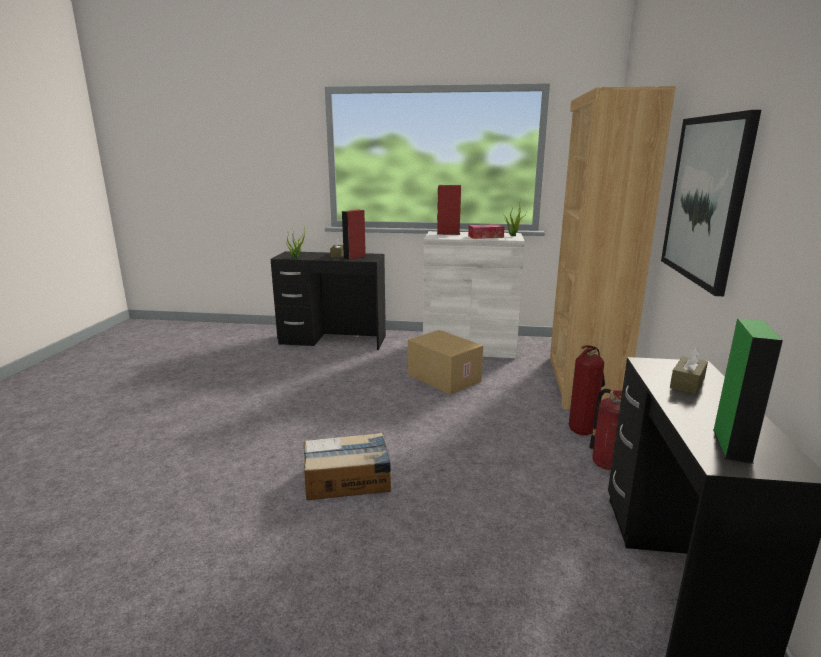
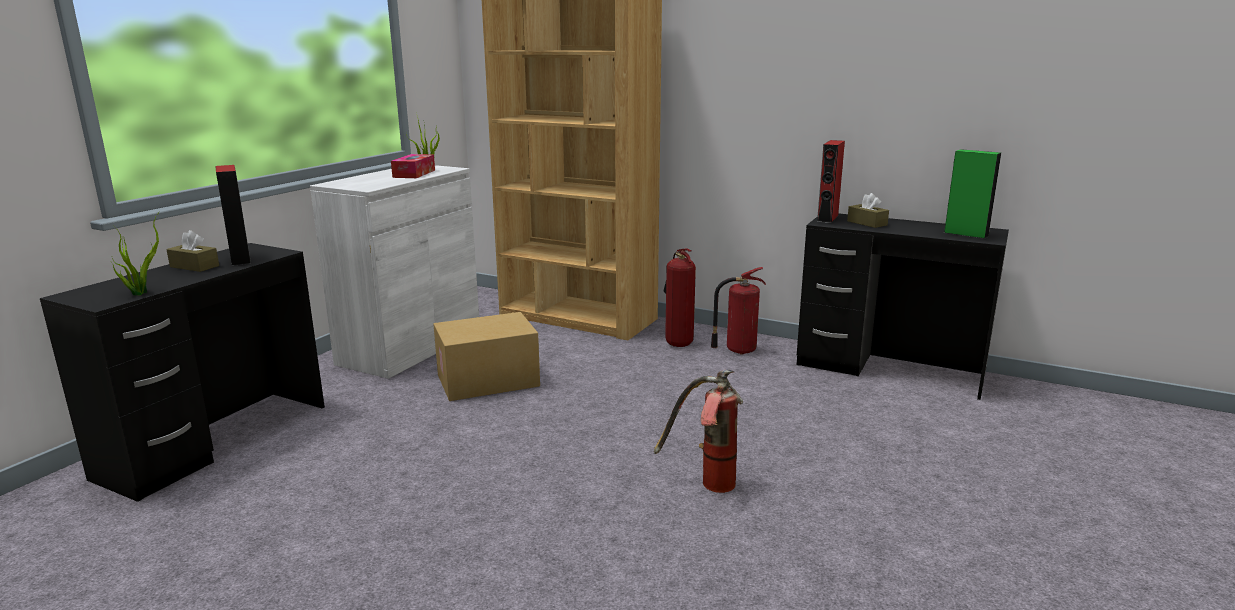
camera: 70 degrees left, 0 degrees up
cardboard box [304,432,391,500] -> fire extinguisher [654,370,743,493]
red speaker [437,185,461,235] -> red speaker moved to [817,140,845,223]
picture [661,110,761,296] -> none

